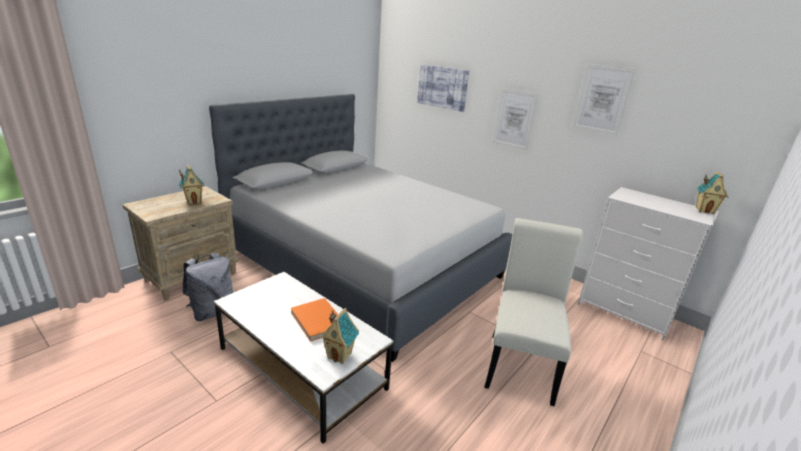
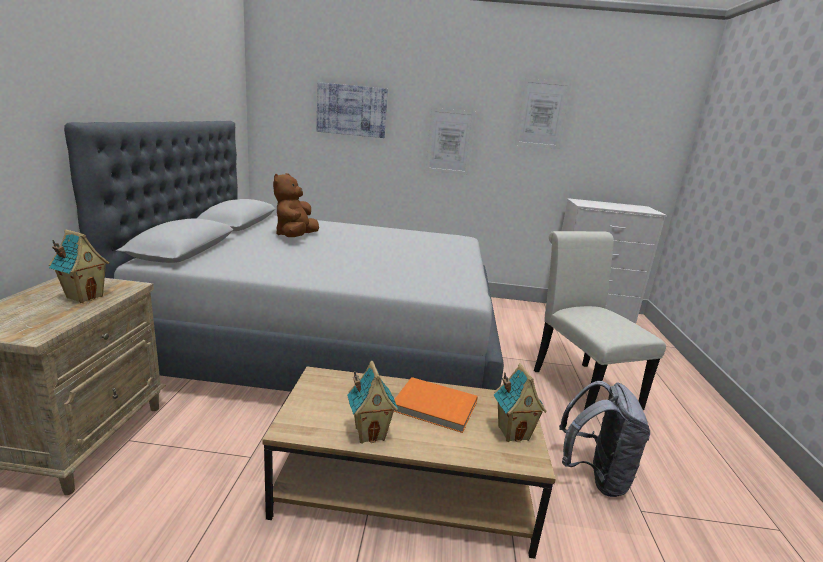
camera: 35 degrees left, 5 degrees down
grey backpack [182,253,233,321] -> grey backpack moved to [559,381,650,497]
white coffee table [214,272,393,444] -> brown coffee table [262,366,556,559]
toy house [696,171,729,214] -> toy house moved to [347,361,399,444]
none -> brown plush toy [273,173,319,237]

